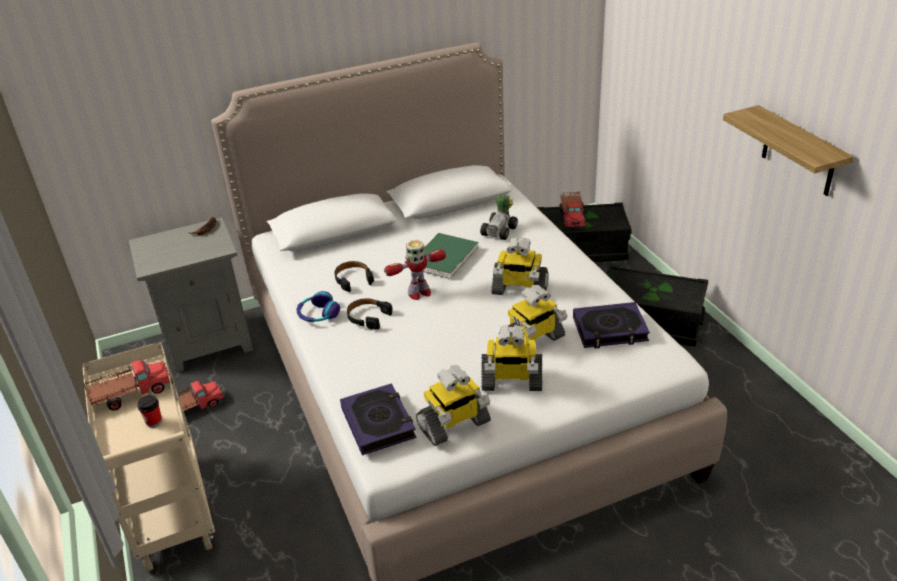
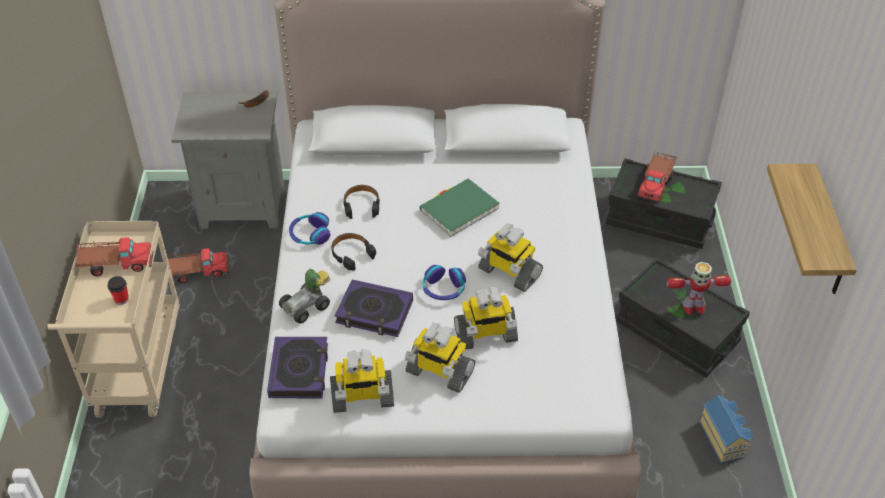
camera: 20 degrees right, 10 degrees up
toy robot [384,240,446,300] -> toy robot moved to [667,262,731,315]
toy car [480,195,518,240] -> toy car moved to [279,269,331,324]
book [573,302,650,348] -> book moved to [335,279,413,337]
none -> headphones [422,265,466,300]
none -> toy house [699,395,753,463]

